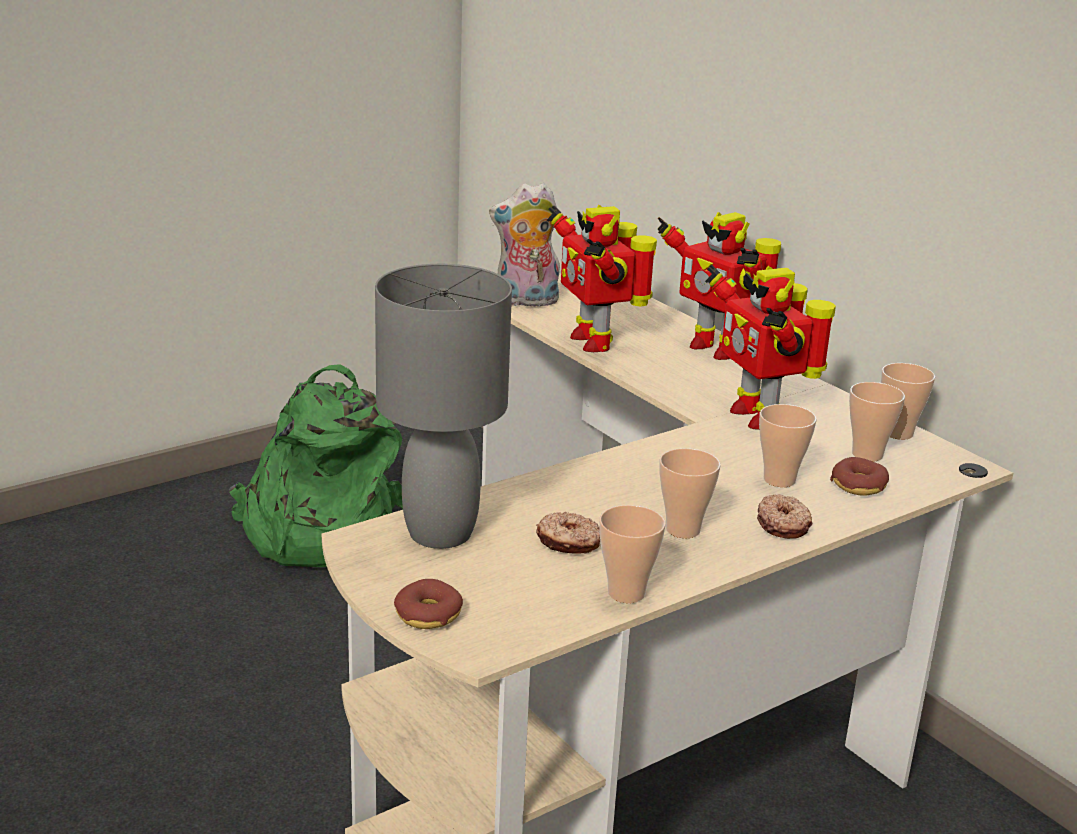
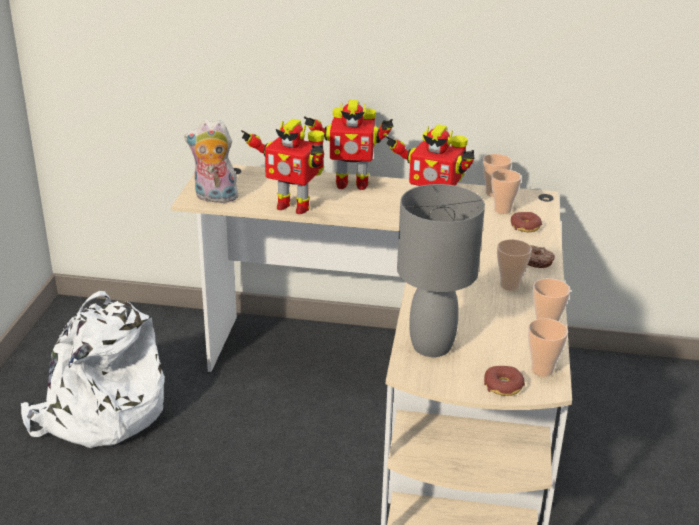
camera: 45 degrees left, 5 degrees up
green backpack [229,364,403,567] -> white backpack [21,291,165,448]
plush toy [489,183,560,309] -> plush toy turned 60 degrees clockwise [184,120,240,203]
donut [536,512,600,554] -> none
cup [759,404,817,487] -> cup moved to [528,318,568,377]

